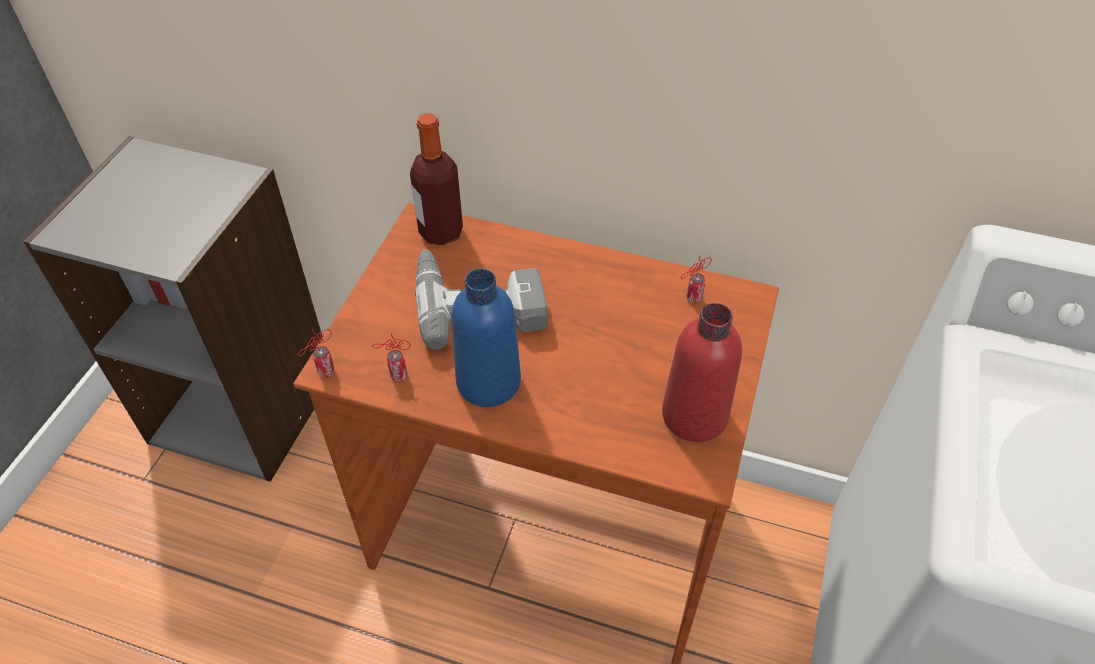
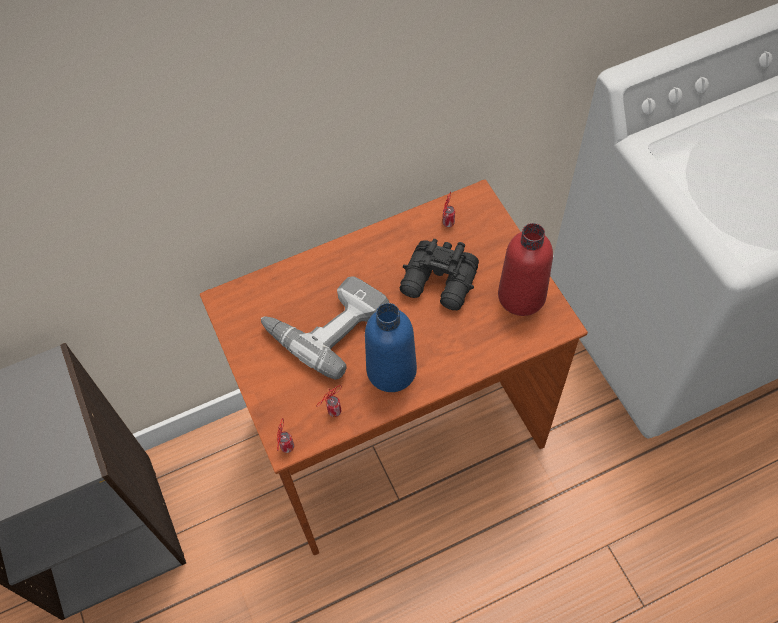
camera: 40 degrees left, 10 degrees up
bottle [410,113,463,245] -> none
none -> black binoculars [400,239,479,310]

